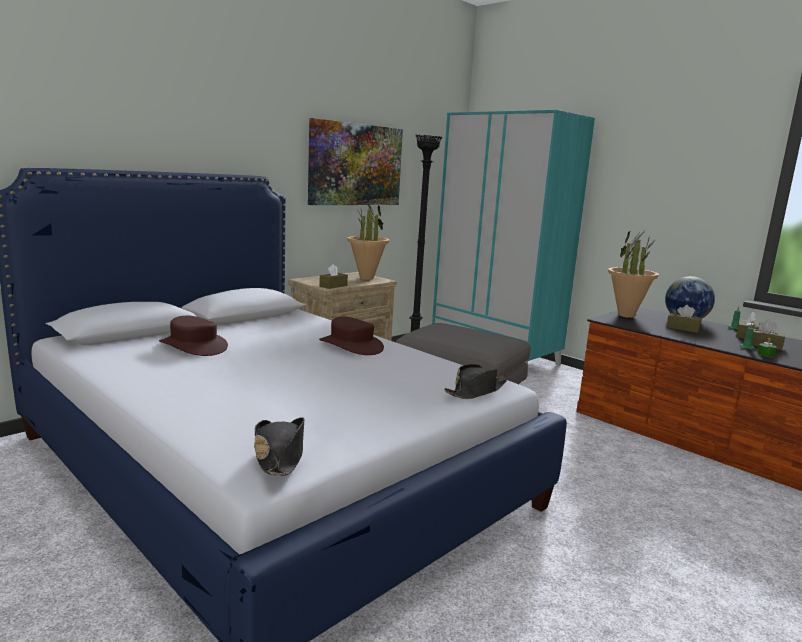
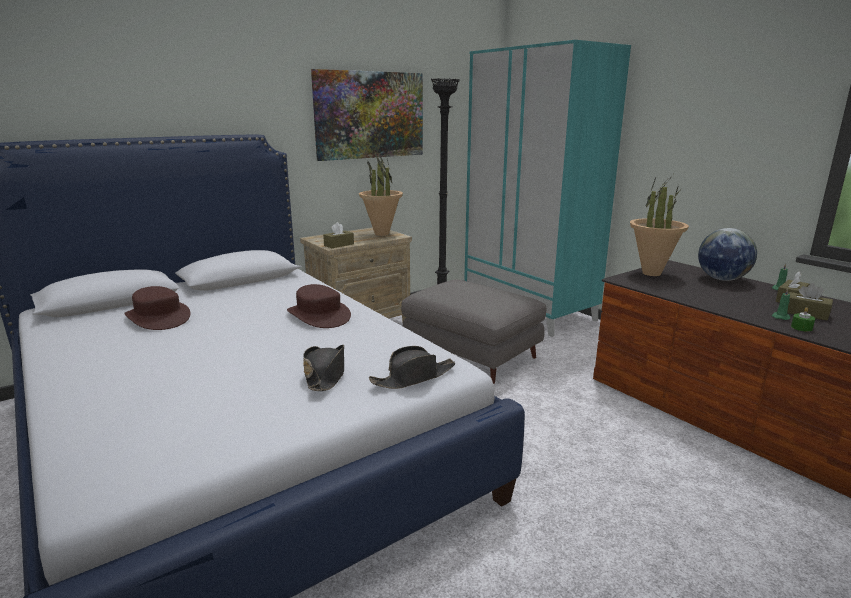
camera: 10 degrees right, 5 degrees up
black hat [254,418,304,476] -> black hat moved to [303,345,344,391]
brown tissue box [667,305,702,333] -> none

